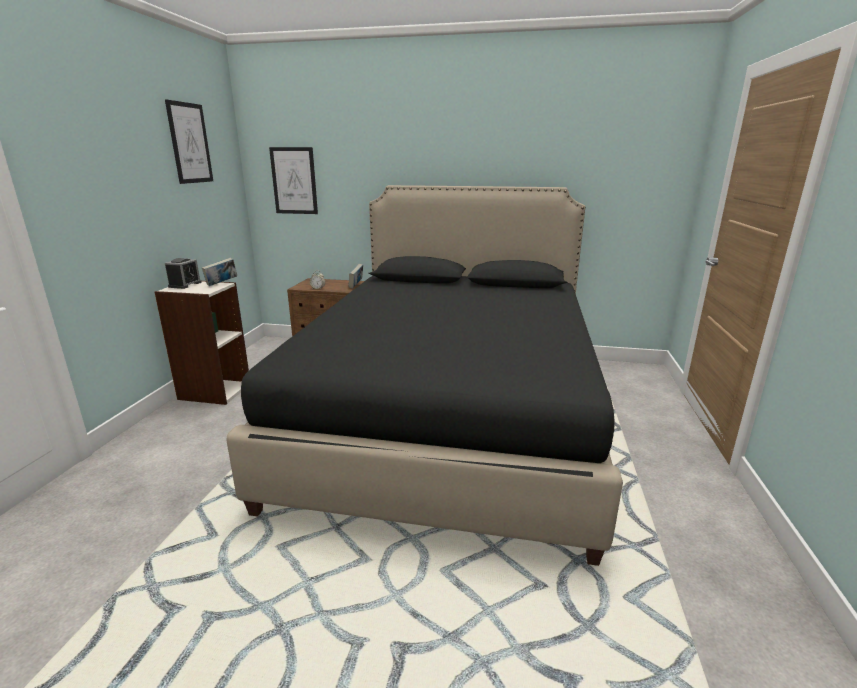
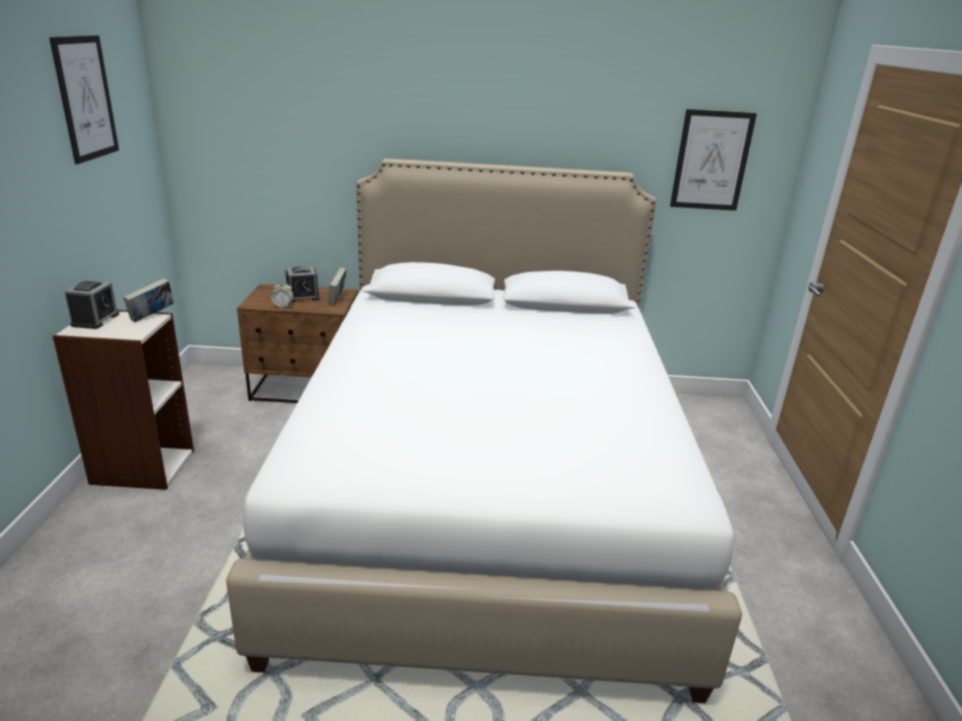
camera: 10 degrees left, 5 degrees up
black bed [226,185,623,566] -> white bed [226,158,742,703]
picture [269,147,318,214] -> picture moved to [670,109,757,211]
none -> alarm clock [285,266,320,302]

